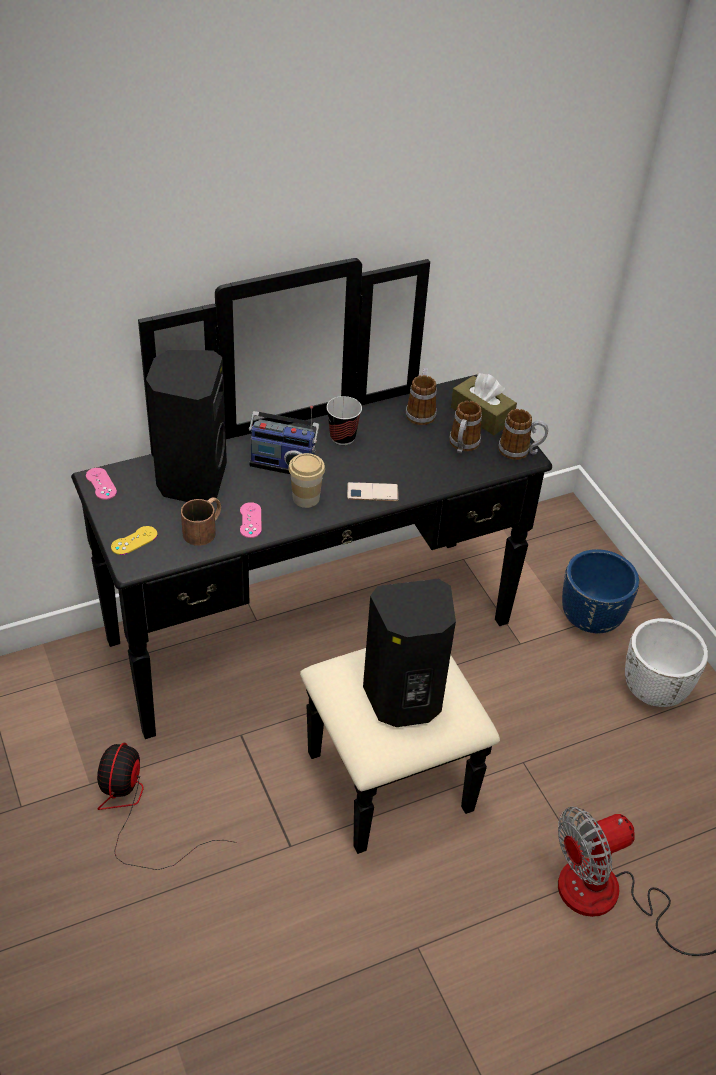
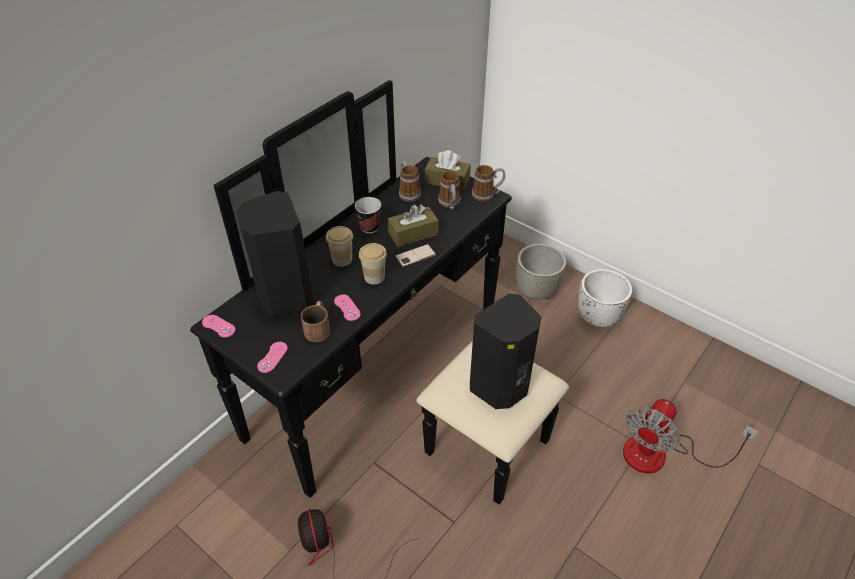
camera: 25 degrees left, 0 degrees up
yellow game controller [111,526,157,555] -> pink game controller [257,342,288,373]
radio [249,406,319,474] -> cup [326,226,353,267]
blue planter [562,549,639,634] -> grey planter [516,244,566,300]
none -> brown tissue box [388,204,439,247]

